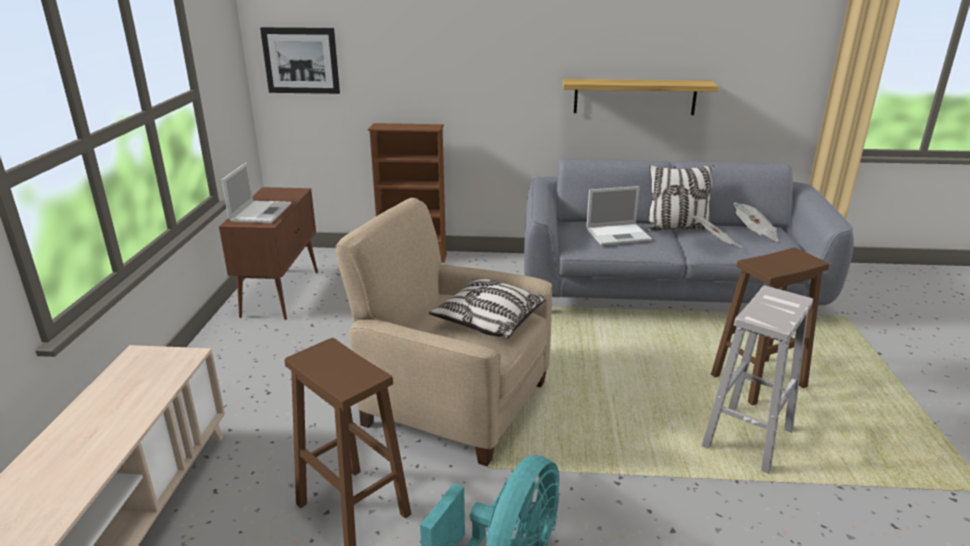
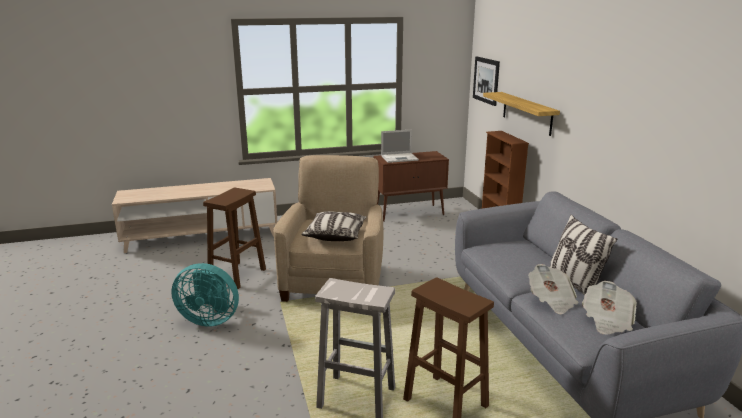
camera: 70 degrees right, 5 degrees down
shelf [563,79,718,115] -> shelf moved to [483,92,560,136]
laptop [587,186,652,245] -> none

